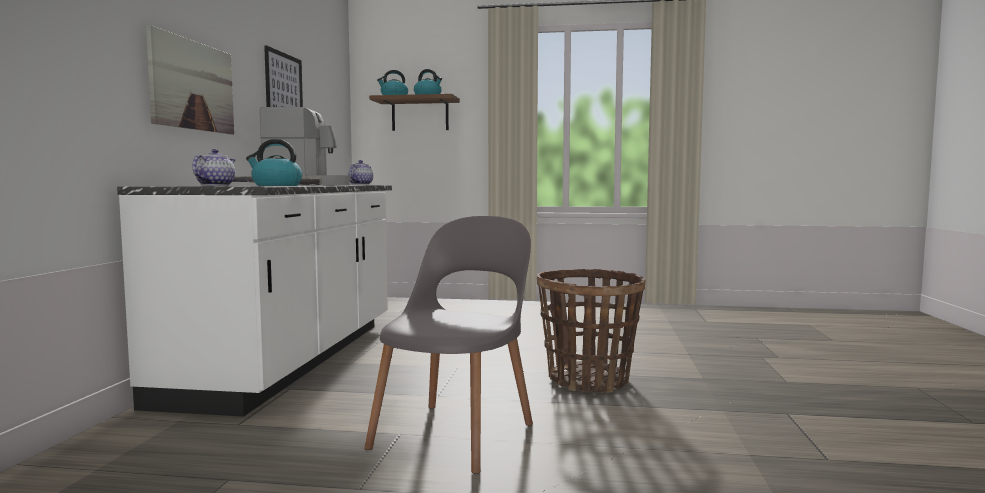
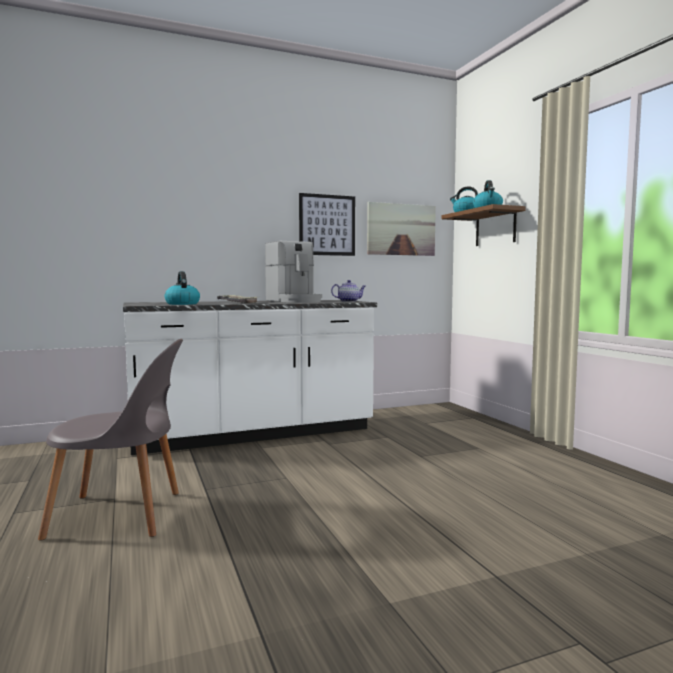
camera: 60 degrees right, 0 degrees up
picture [146,25,234,134] -> picture moved to [367,202,436,256]
teapot [192,149,235,186] -> none
basket [537,269,646,393] -> none

